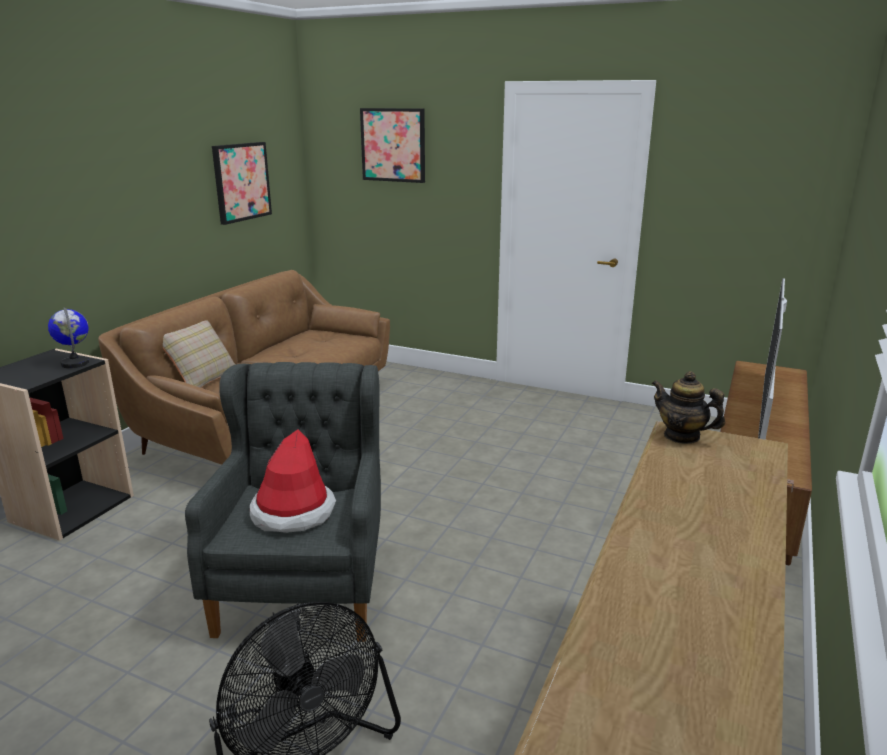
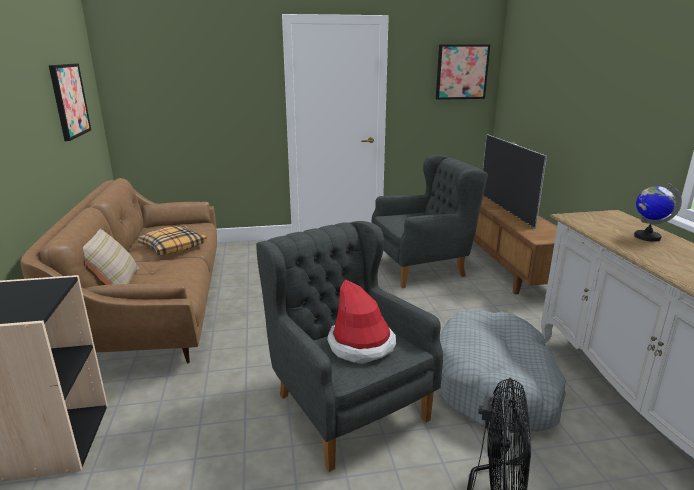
camera: 35 degrees left, 0 degrees up
globe [48,308,89,368] -> globe moved to [634,184,682,242]
picture [360,108,425,183] -> picture moved to [436,44,490,100]
teapot [652,371,725,444] -> none
none -> pillow [137,226,207,255]
none -> grey armchair [371,155,488,288]
none -> grey dog bed [440,310,566,433]

